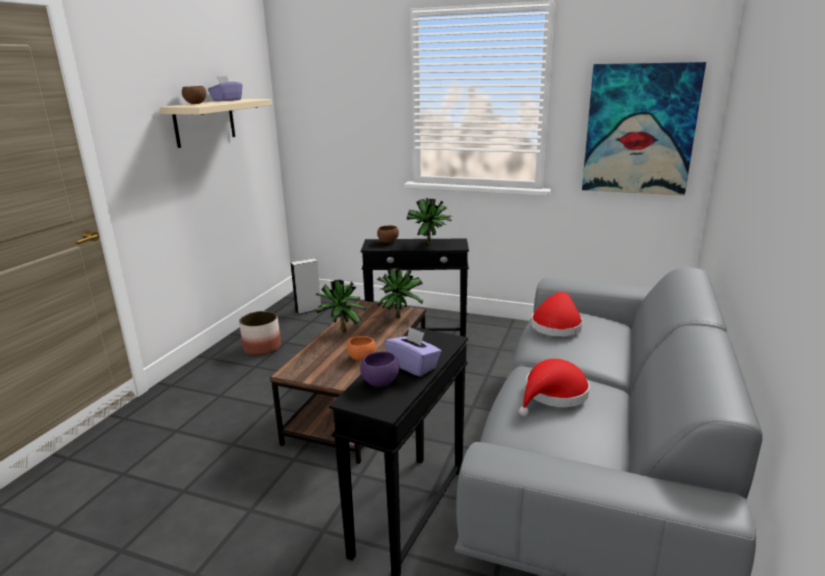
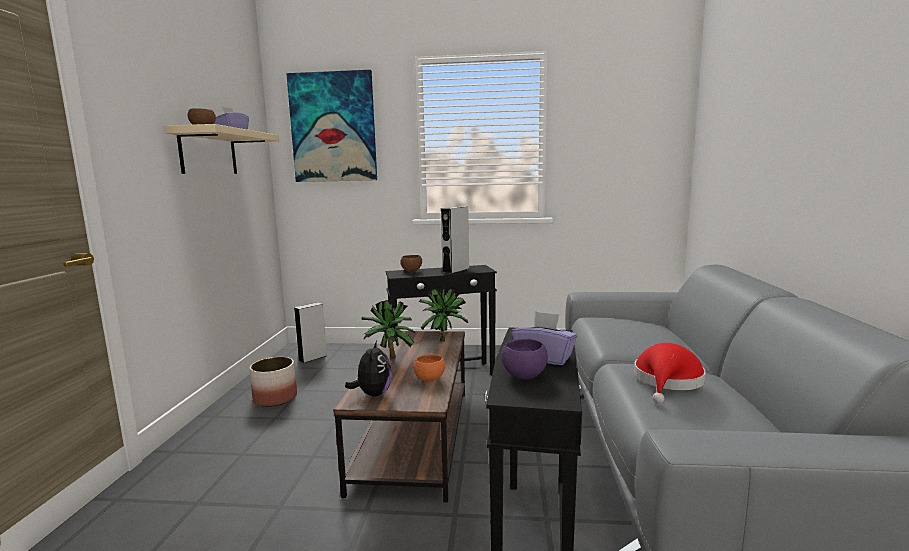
camera: 15 degrees left, 10 degrees down
potted plant [407,198,452,245] -> grey speaker [441,206,469,274]
red hat [531,292,583,337] -> none
picture [582,62,706,195] -> picture moved to [286,70,377,182]
none -> plush toy [345,340,392,397]

